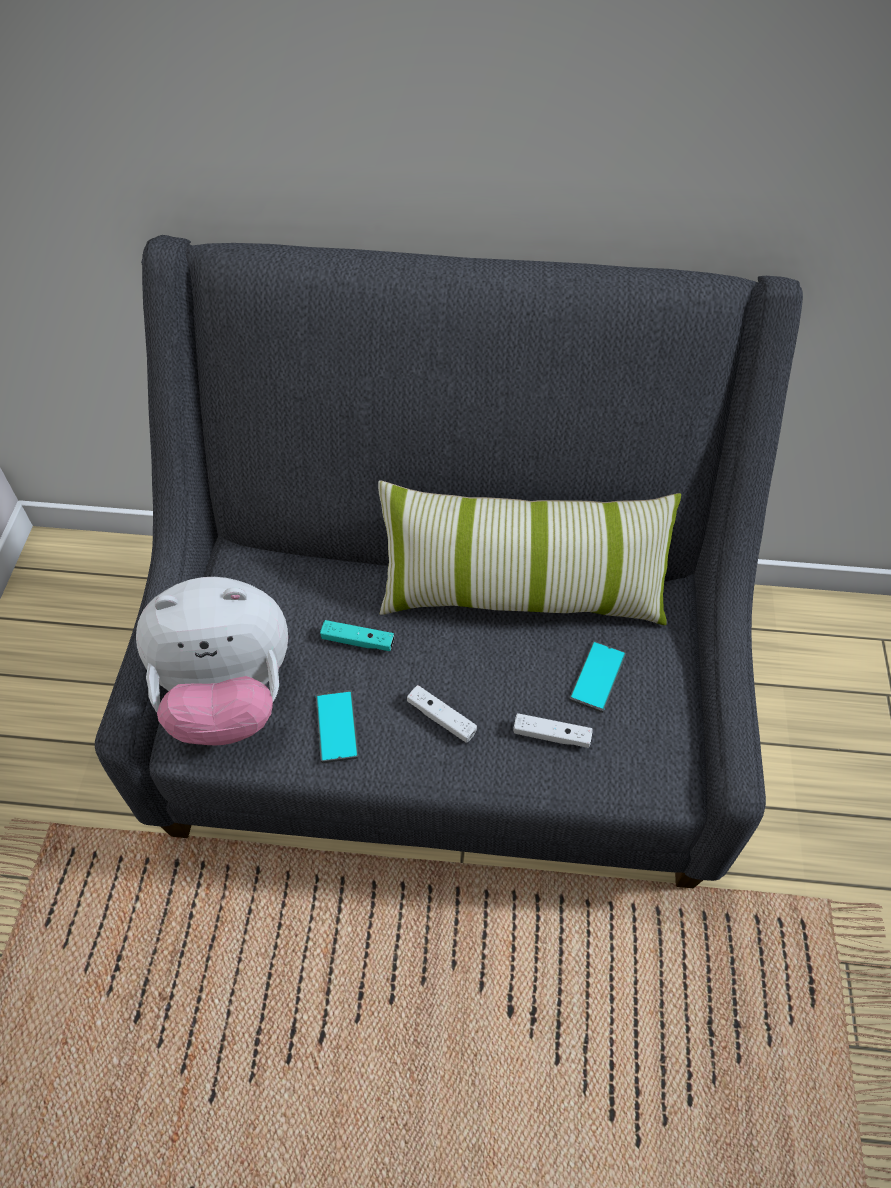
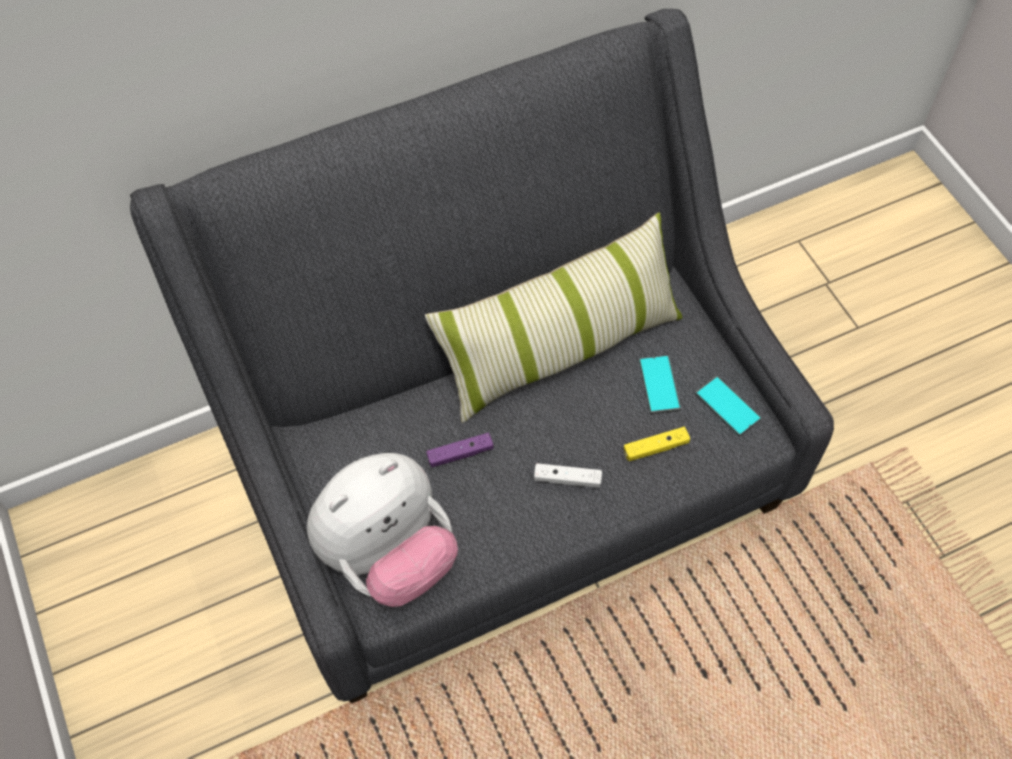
camera: 30 degrees left, 5 degrees up
phone [316,690,359,763] -> phone moved to [695,376,761,437]
turquoise game controller [320,620,394,651] -> purple game controller [426,433,494,467]
white game controller [514,713,593,748] -> yellow game controller [624,427,690,461]

